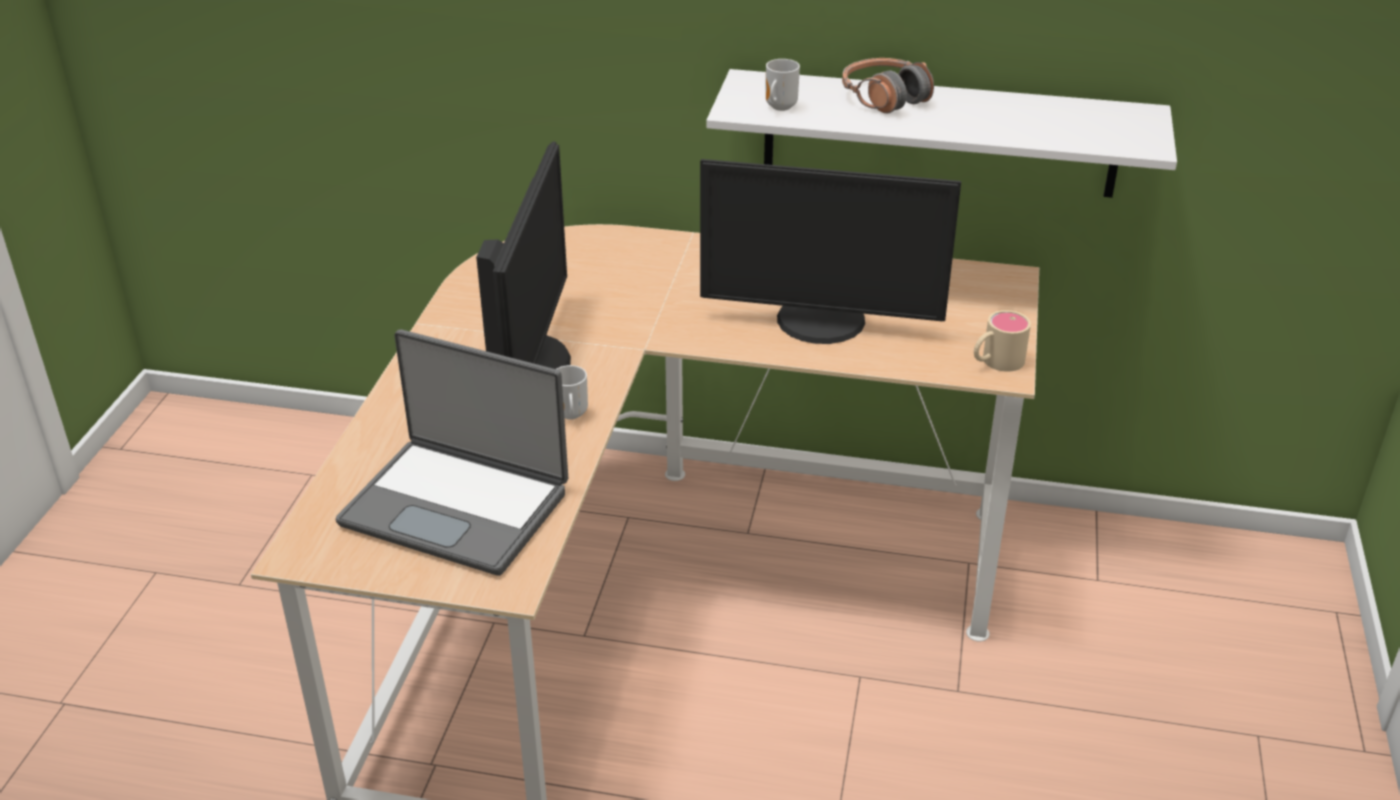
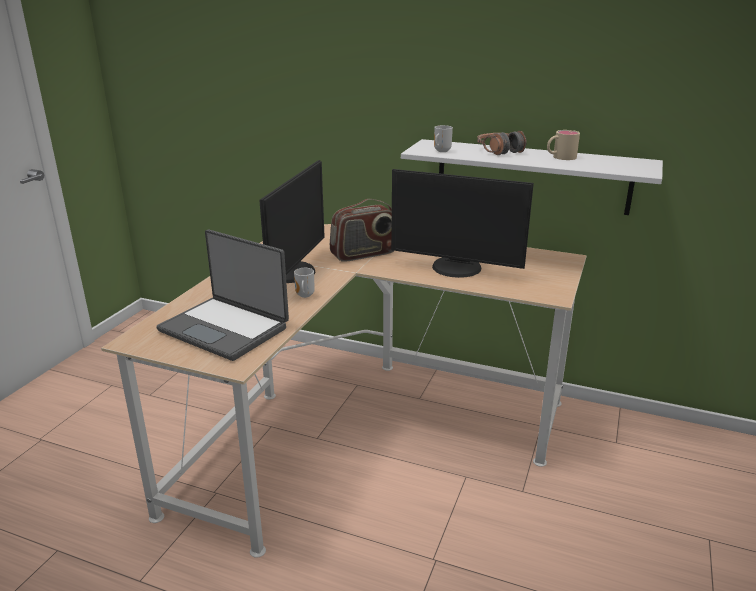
camera: 10 degrees right, 10 degrees down
beige mug [974,310,1031,372] -> beige mug moved to [547,130,580,160]
none -> radio [330,199,394,262]

